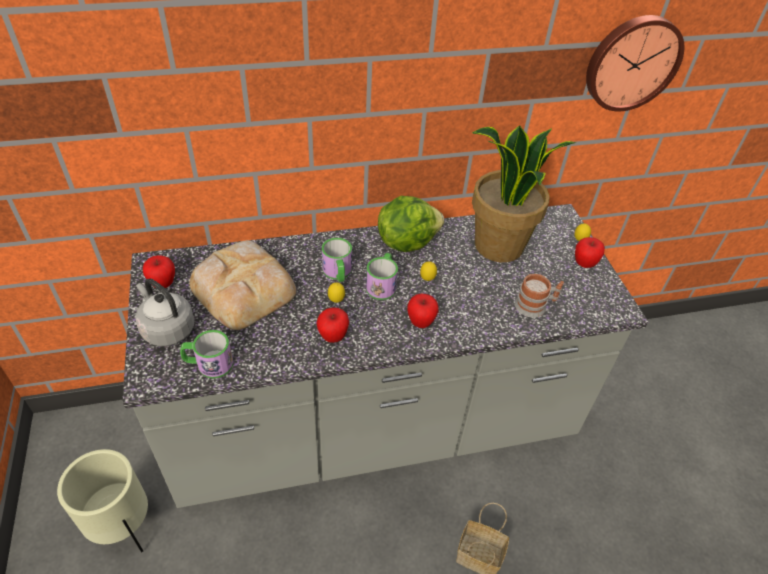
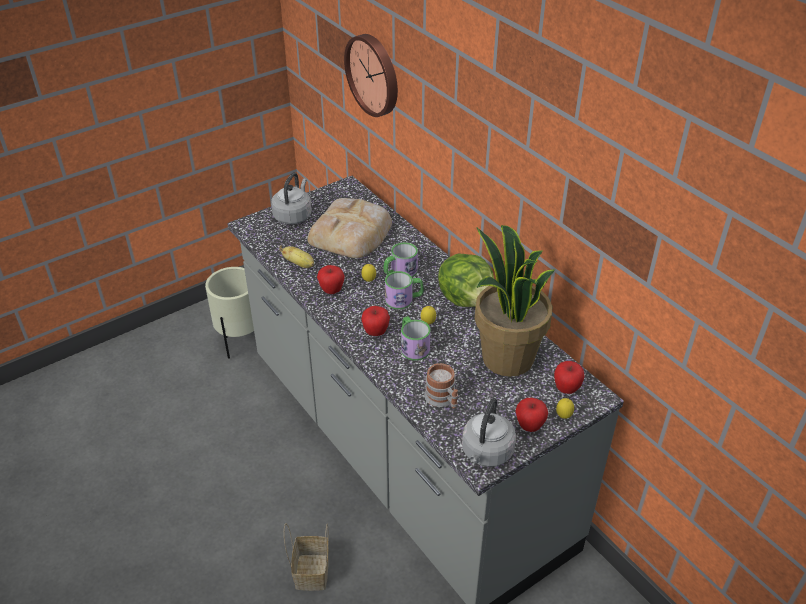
camera: 70 degrees right, 5 degrees down
apple [143,255,175,288] -> apple moved to [554,361,585,394]
mug [180,330,233,378] -> mug moved to [401,316,431,361]
wall clock [586,15,684,111] -> wall clock moved to [344,34,398,117]
none -> banana [279,245,314,268]
none -> grey kettle [462,398,516,467]

